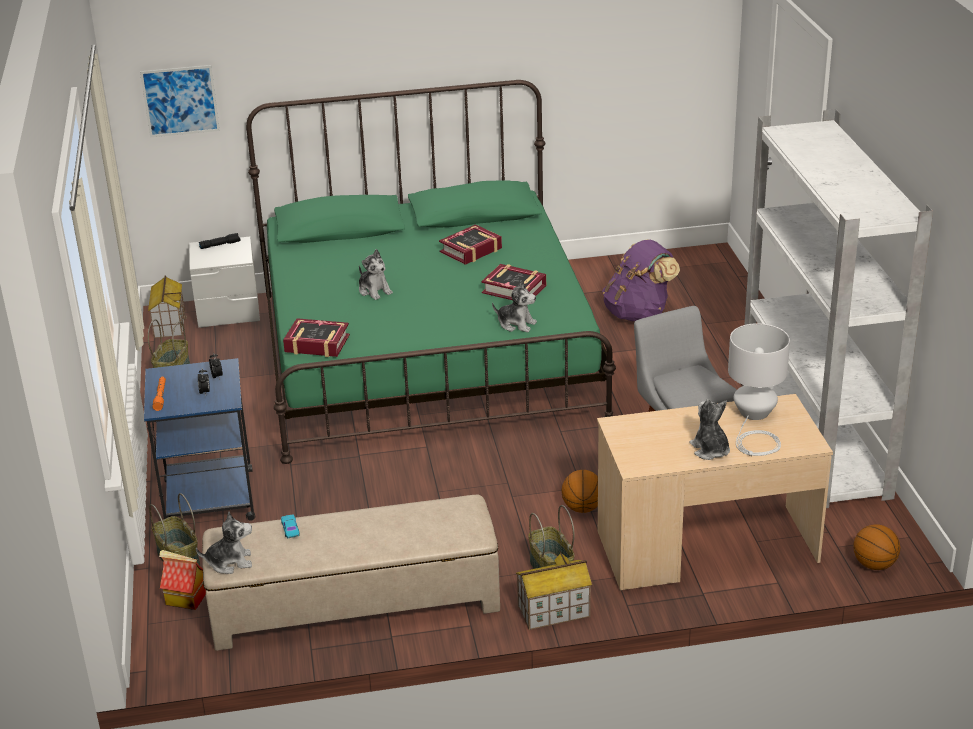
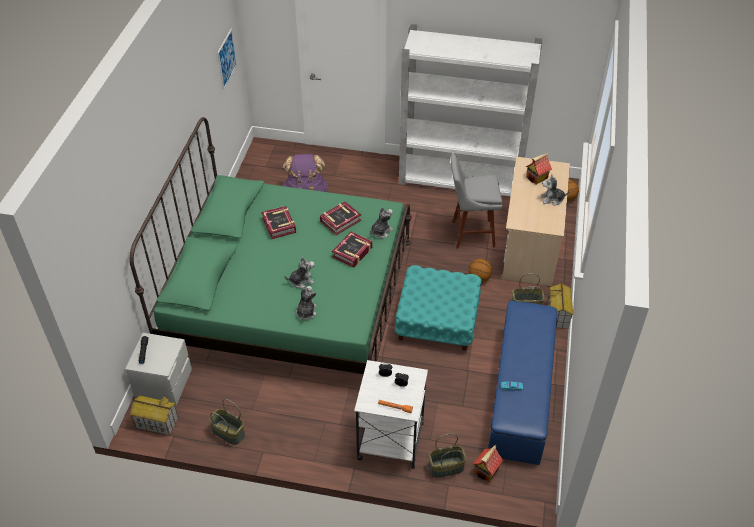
camera: 70 degrees left, 15 degrees up
picture [140,65,220,137] -> picture moved to [217,28,237,90]
blue cart [144,358,256,521] -> white cart [354,360,428,469]
plush toy [196,512,252,574] -> plush toy moved to [296,286,317,320]
beige bench [202,495,500,651] -> blue bench [488,301,557,465]
book [283,318,350,357] -> book moved to [332,232,373,268]
grey table lamp [728,323,790,456] -> toy house [526,153,552,185]
none -> turquoise ottoman [395,265,481,351]

